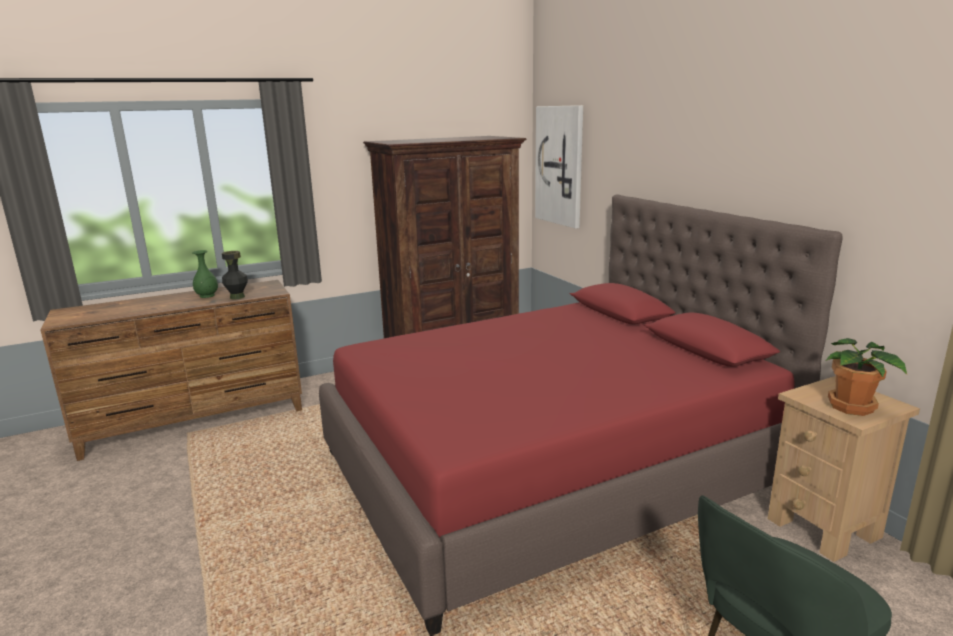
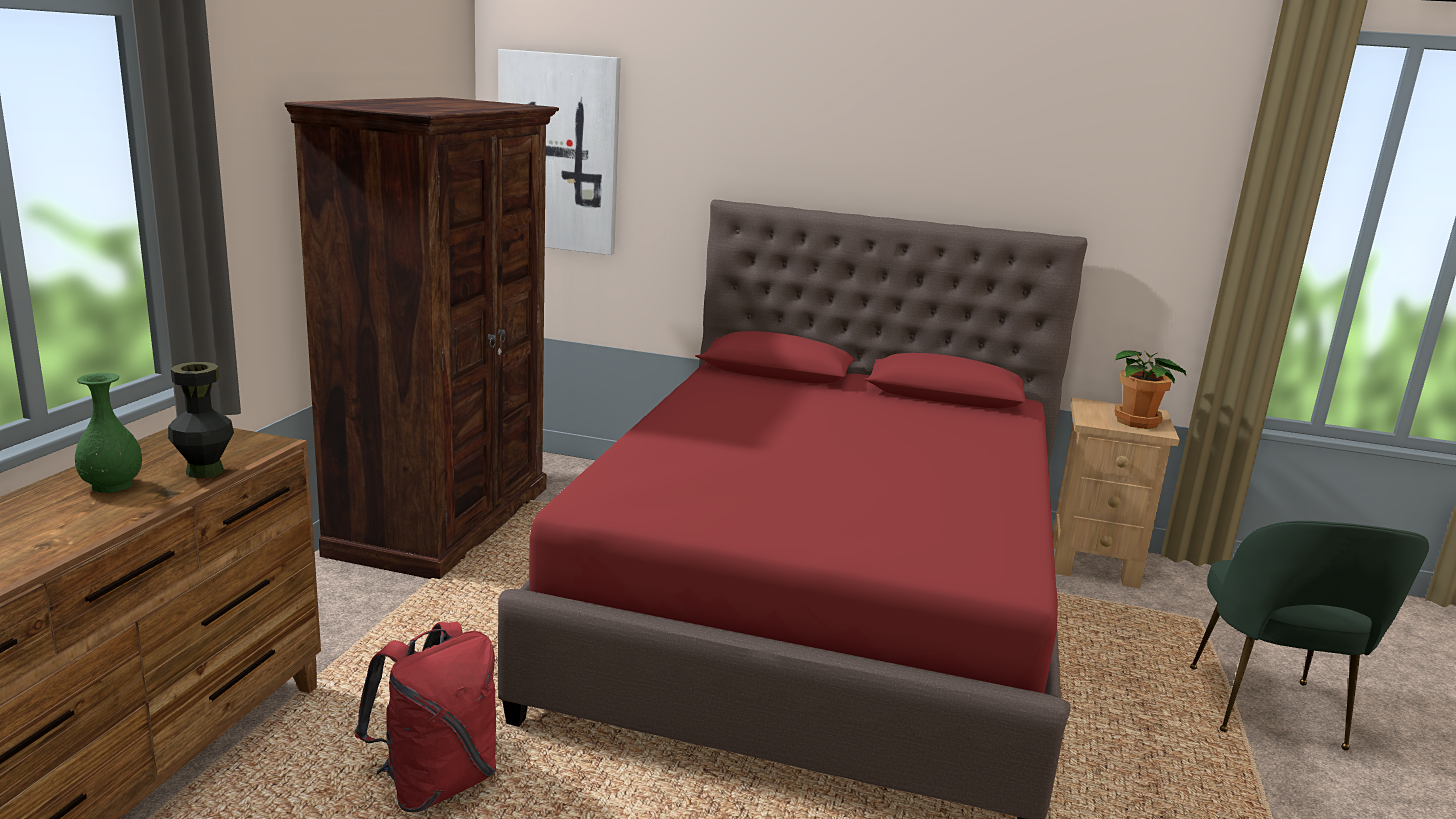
camera: 50 degrees left, 0 degrees up
none -> red backpack [355,622,497,812]

